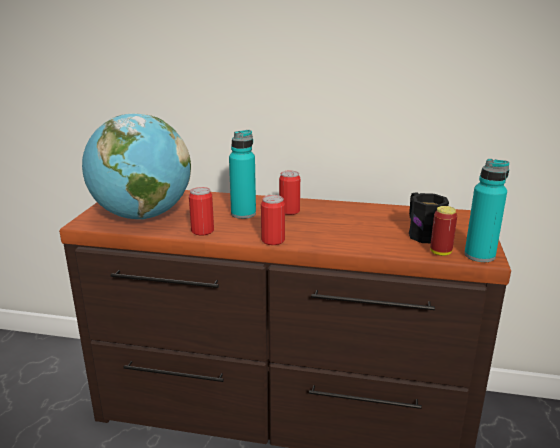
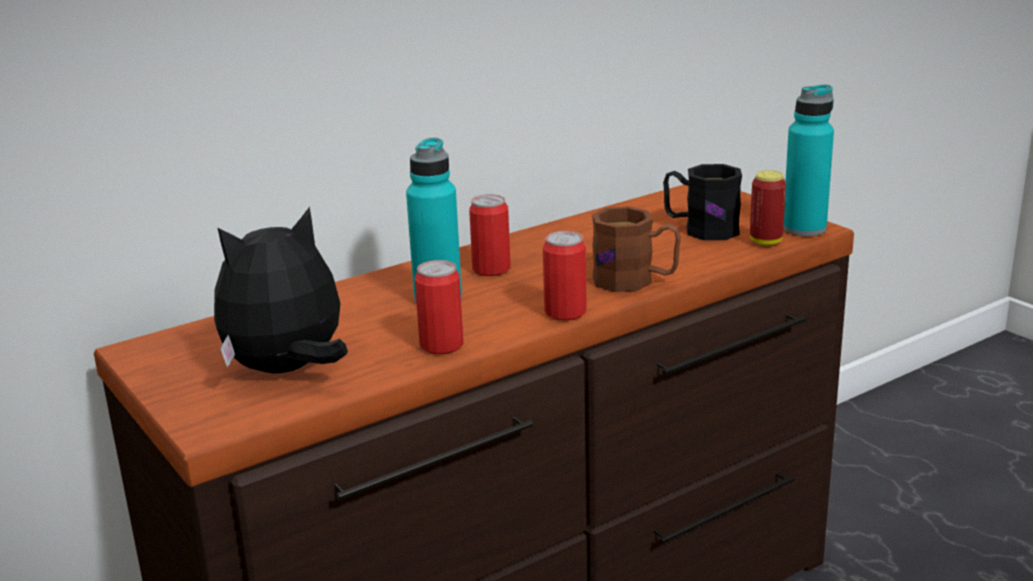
camera: 45 degrees left, 0 degrees up
globe [82,113,191,220] -> plush toy [214,207,348,373]
none -> brown mug [592,206,681,292]

